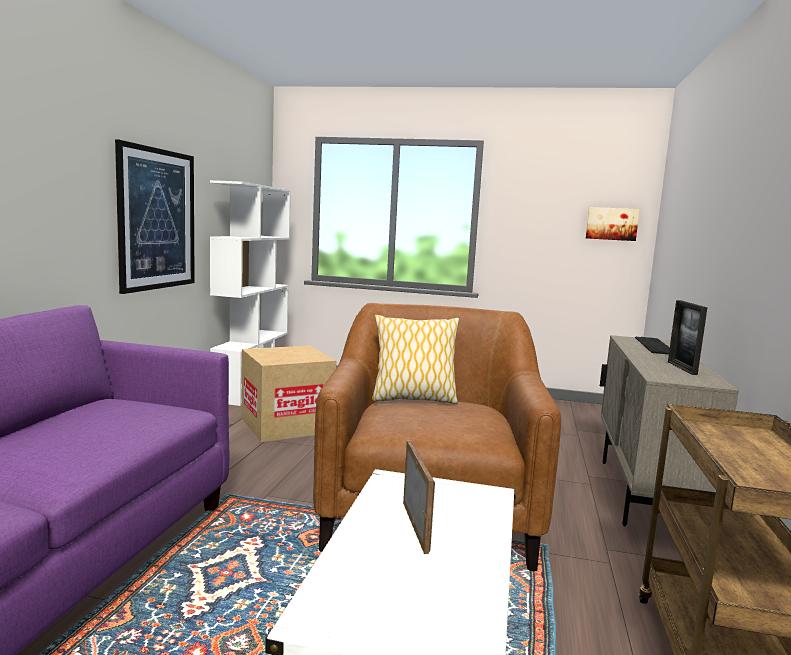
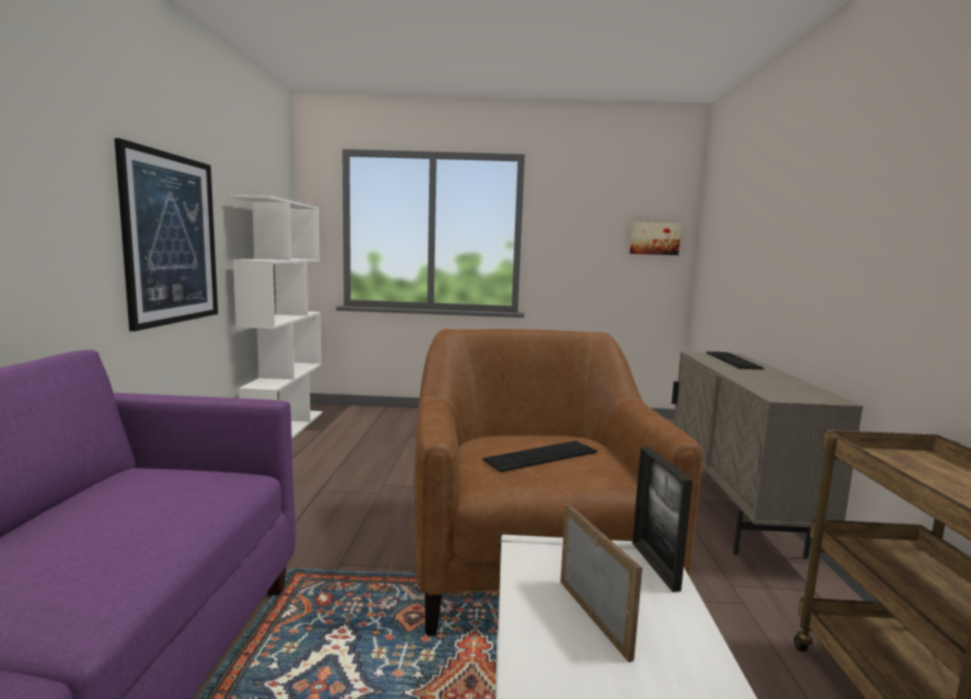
camera: 10 degrees left, 0 degrees up
cardboard box [241,345,336,442] -> none
pillow [372,315,459,404] -> none
picture frame [668,300,708,375] -> picture frame moved to [632,447,693,592]
none -> keyboard [483,441,597,472]

